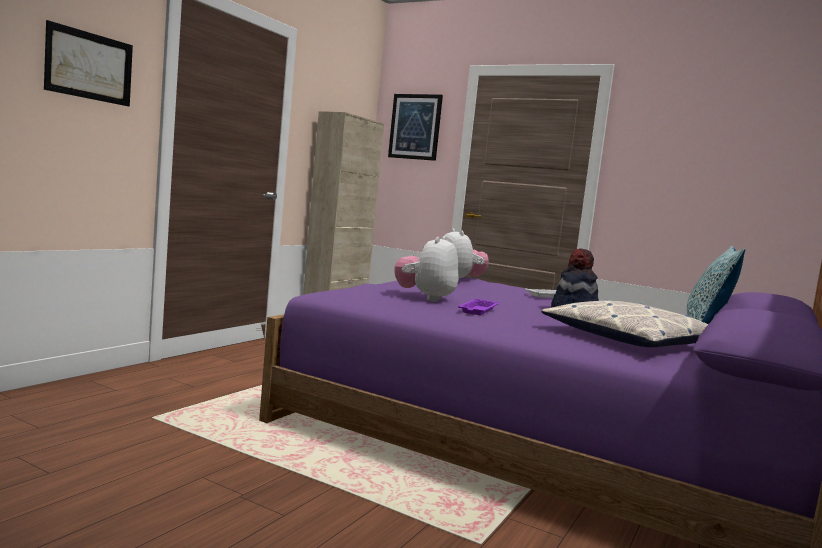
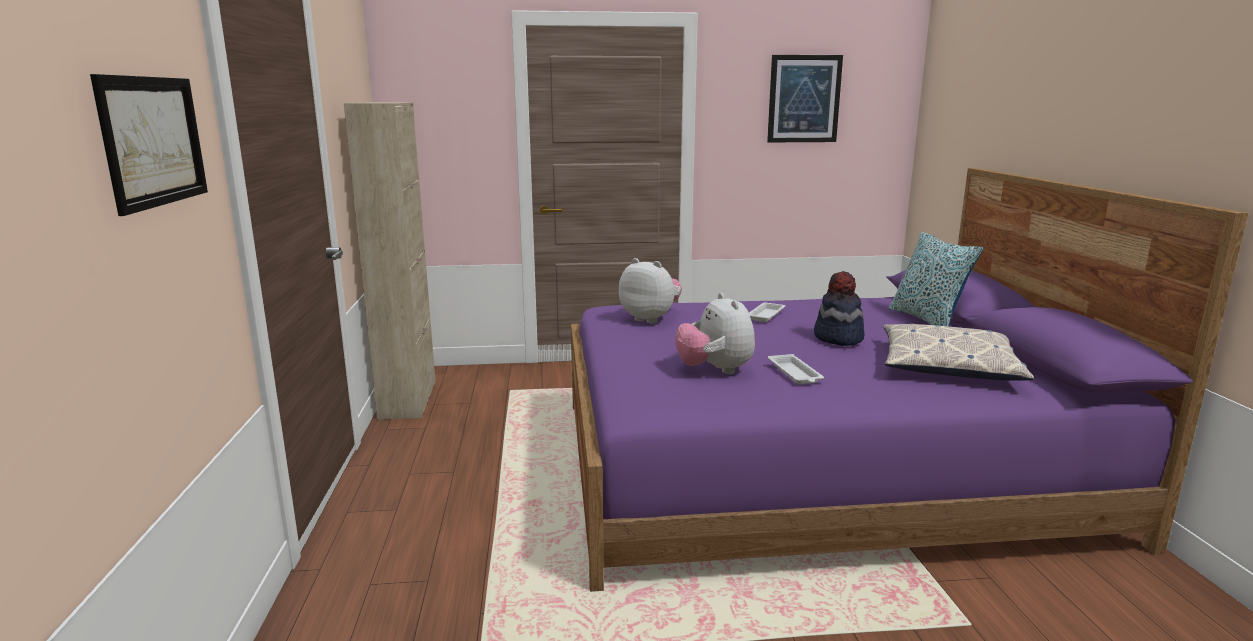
camera: 35 degrees left, 10 degrees up
picture [388,94,443,161] -> picture moved to [767,55,843,142]
purple tray [458,299,499,315] -> white tray [768,354,824,384]

